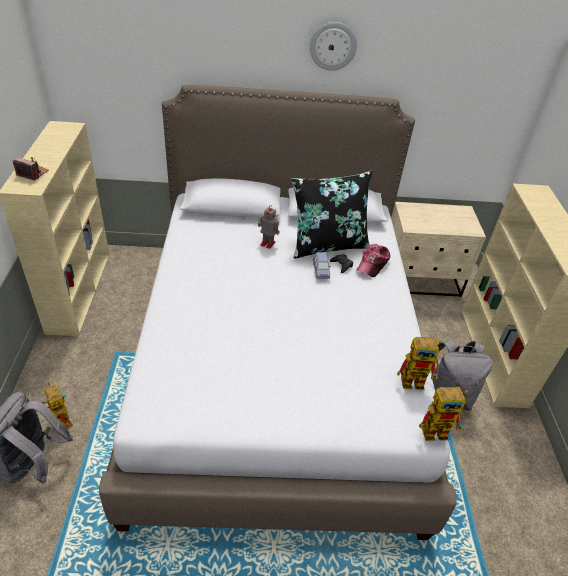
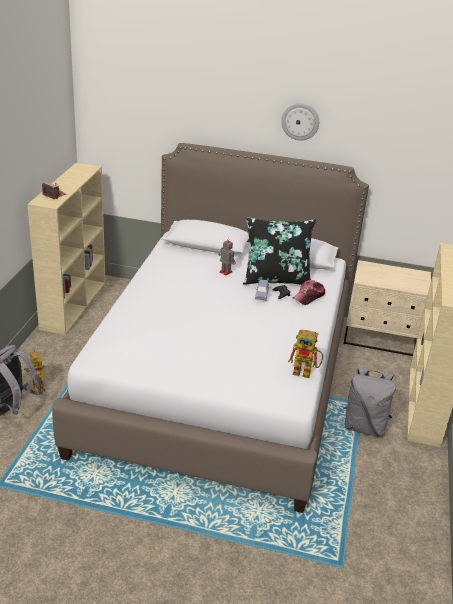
camera: 15 degrees right, 10 degrees down
toy robot [419,387,468,441] -> none

